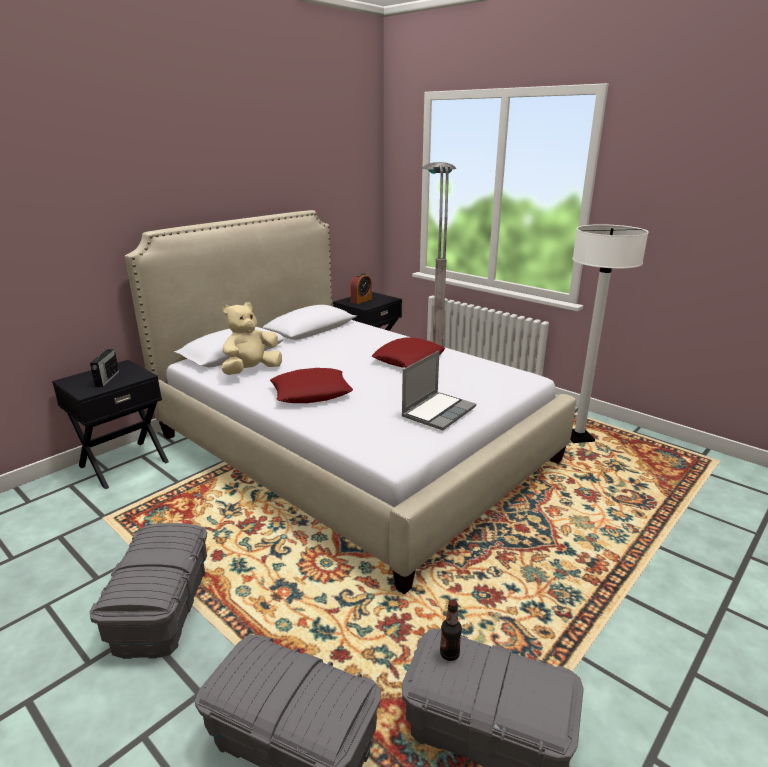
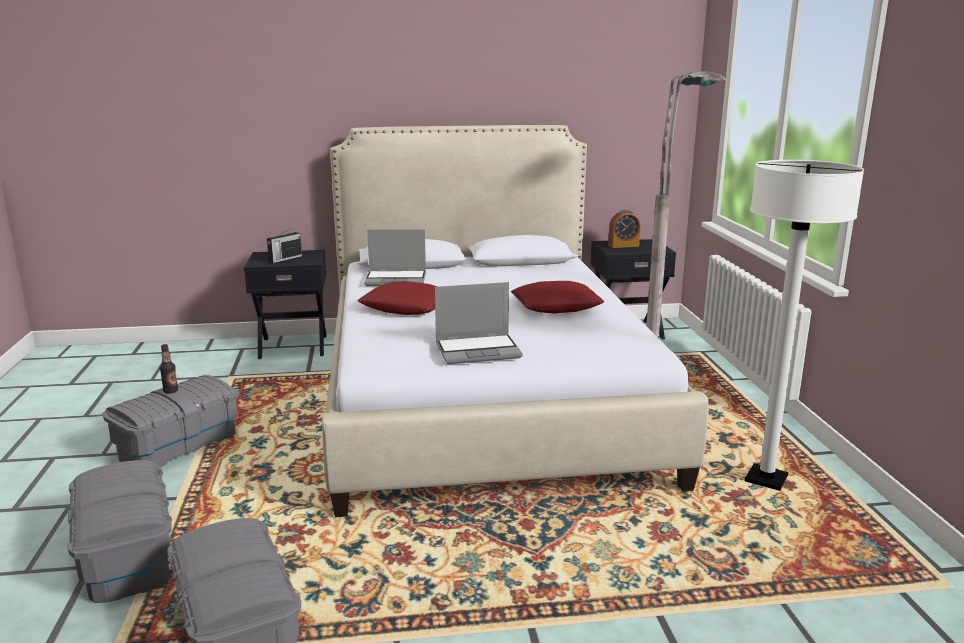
camera: 40 degrees right, 5 degrees down
beige plush toy [222,302,282,375] -> laptop [364,230,426,286]
bottle [440,600,462,661] -> bottle moved to [160,344,178,394]

